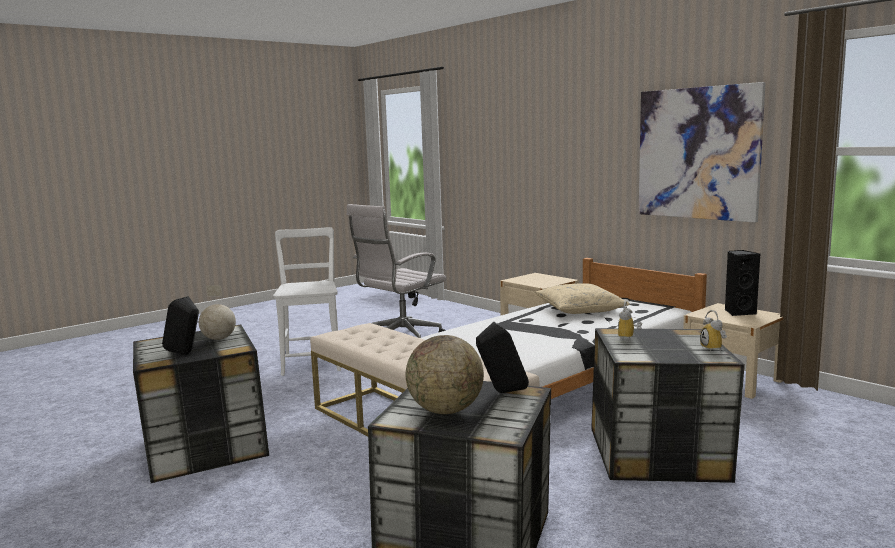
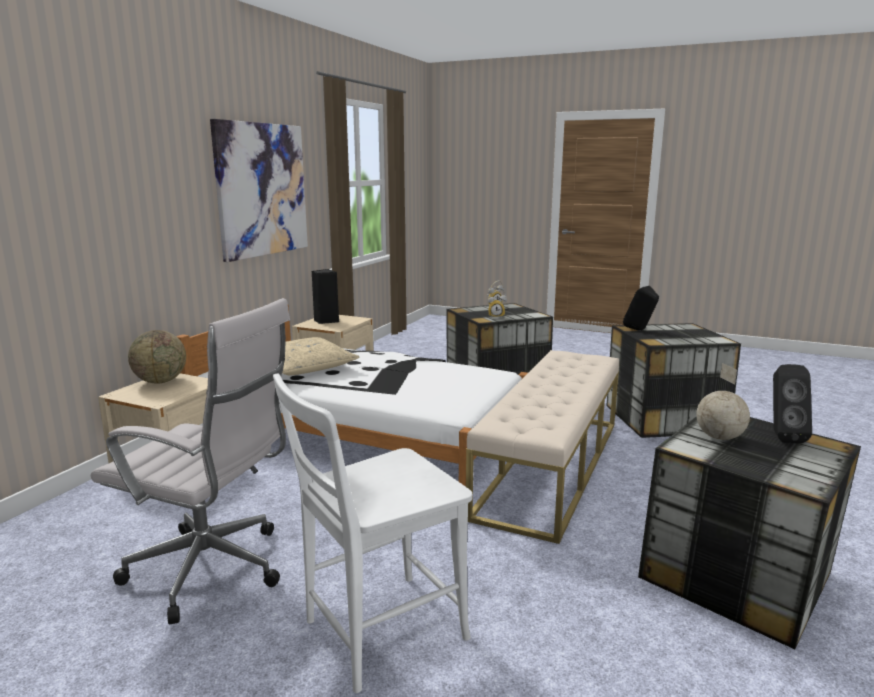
camera: 115 degrees left, 5 degrees up
globe [406,335,484,414] -> globe moved to [128,330,186,384]

